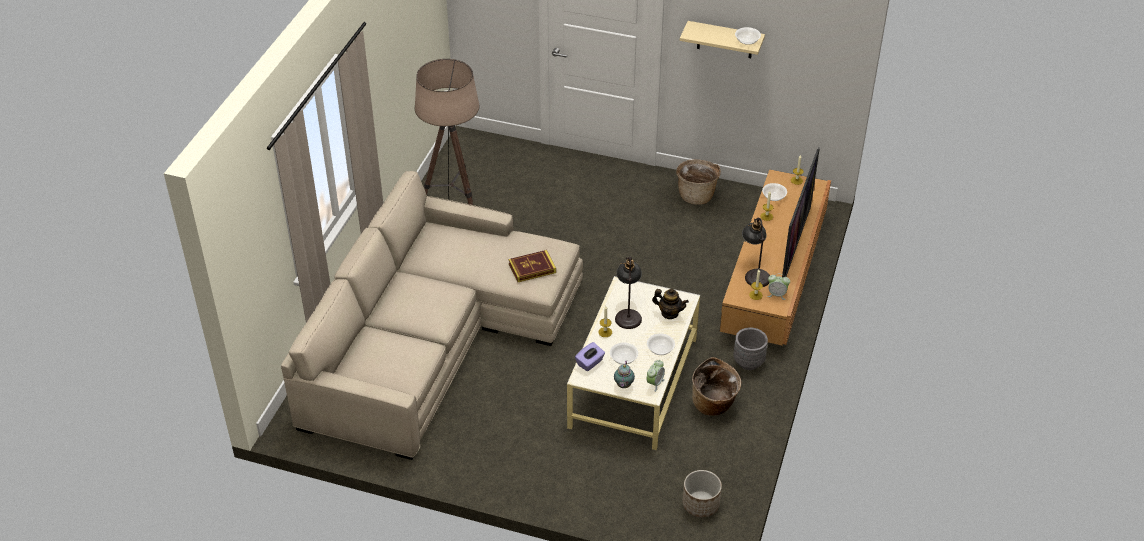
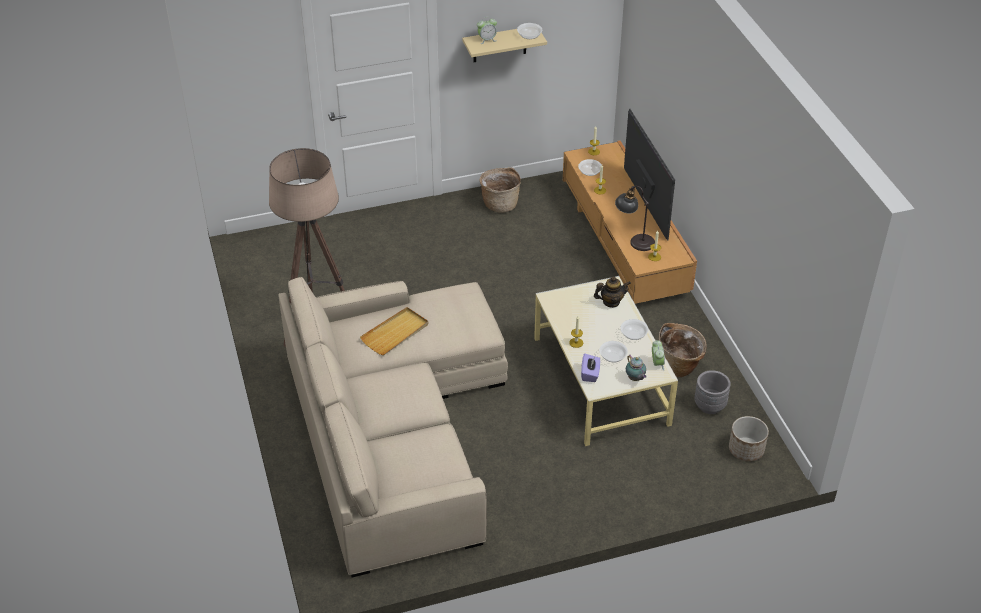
camera: 35 degrees left, 0 degrees up
book [509,250,556,282] -> none
grey table lamp [615,257,642,329] -> none
grey planter [733,328,768,370] -> grey planter moved to [694,370,731,414]
alarm clock [767,274,790,300] -> alarm clock moved to [477,17,497,44]
none -> beige tray [360,307,428,355]

